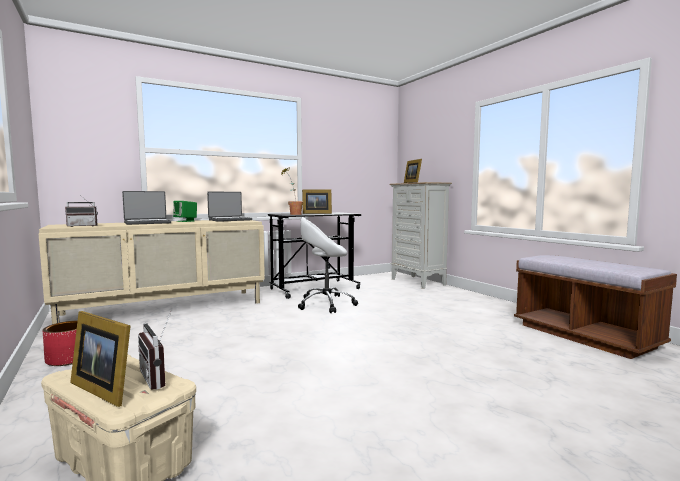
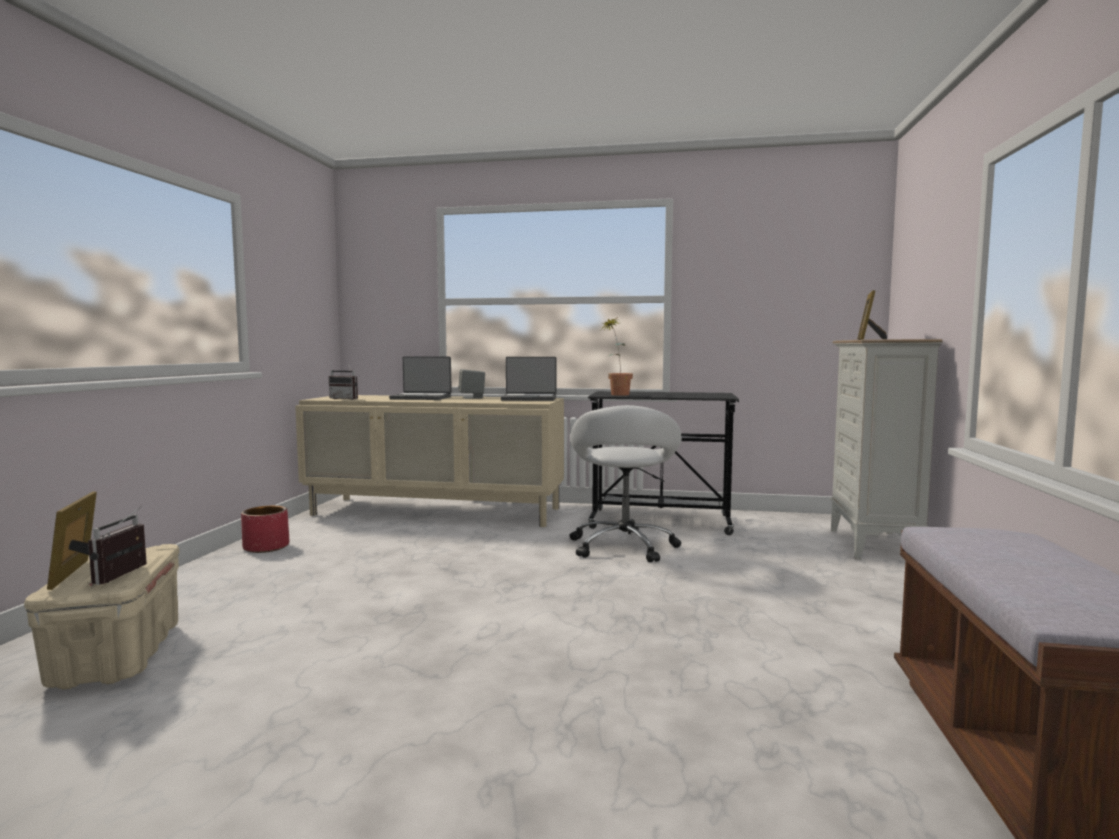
camera: 40 degrees right, 0 degrees up
green speaker [173,201,197,222] -> grey speaker [458,369,485,399]
white office chair [298,217,358,313] -> white office chair turned 120 degrees counterclockwise [569,405,682,562]
picture frame [302,189,332,214] -> none

